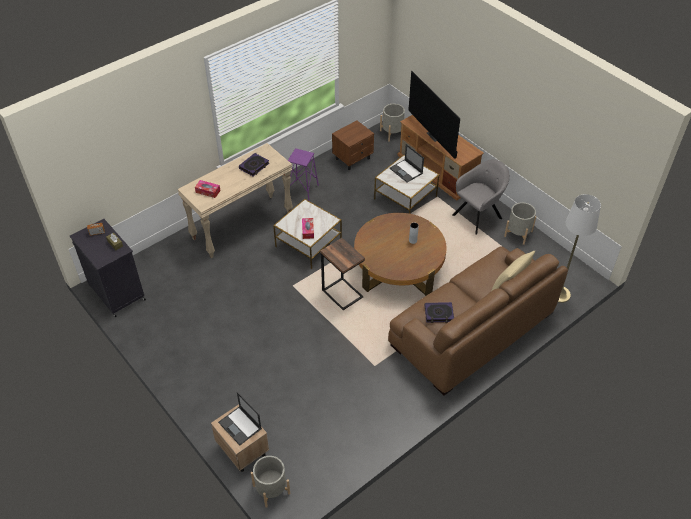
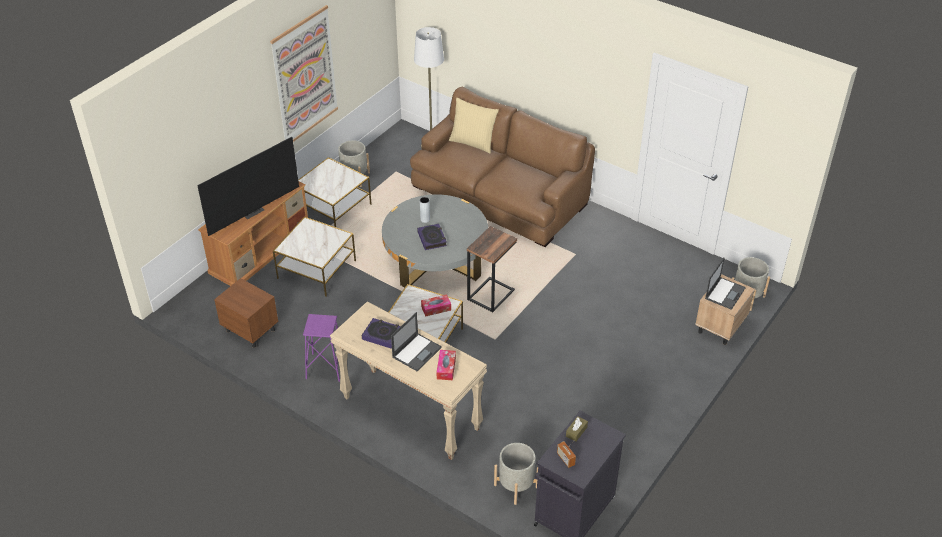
camera: 105 degrees left, 5 degrees down
brown coffee table [354,213,447,296] -> grey coffee table [382,194,488,287]
grey planter [380,104,405,142] -> grey planter moved to [494,443,538,505]
laptop [390,144,424,182] -> laptop moved to [391,312,442,371]
book [425,302,454,323] -> book moved to [417,224,447,250]
grey armchair [452,159,510,235] -> side table [298,157,371,227]
none -> picture [270,5,338,142]

